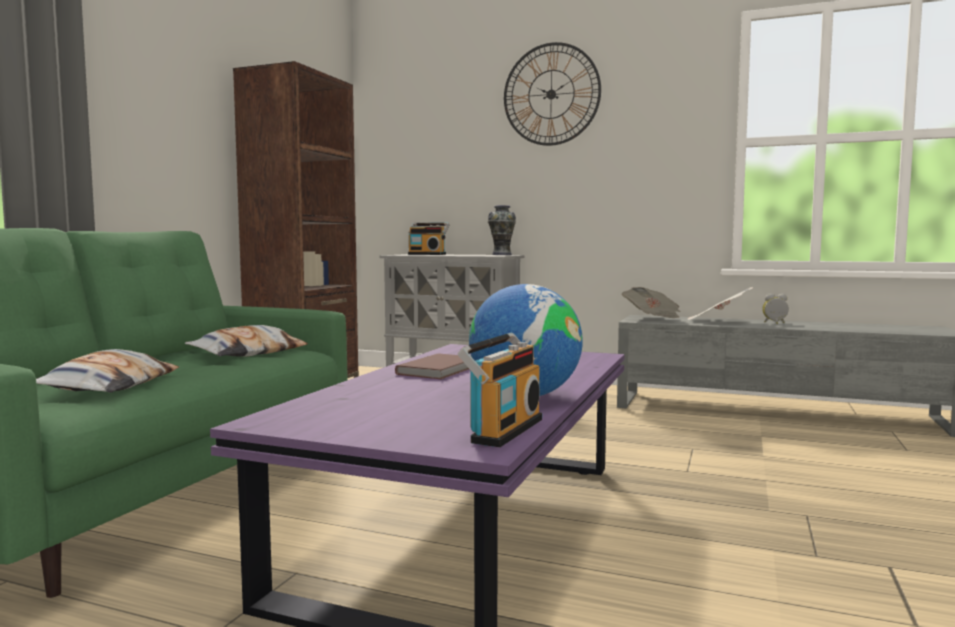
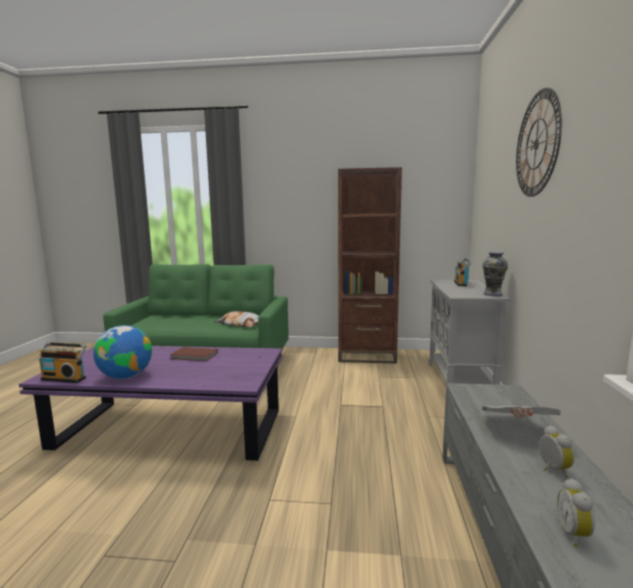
camera: 75 degrees right, 5 degrees up
pillow [36,349,179,393] -> none
newspaper [622,287,681,318] -> none
none -> alarm clock [557,478,595,547]

